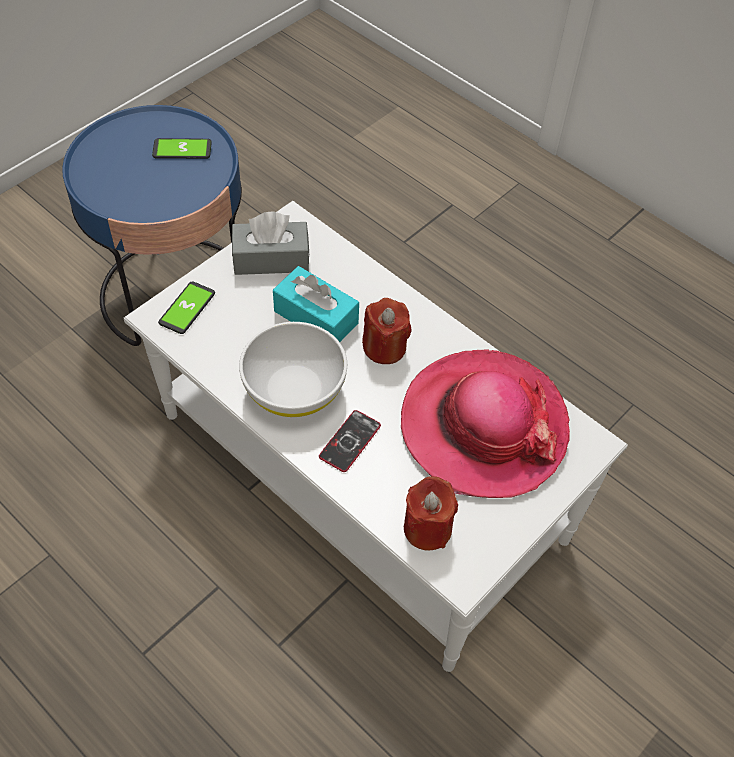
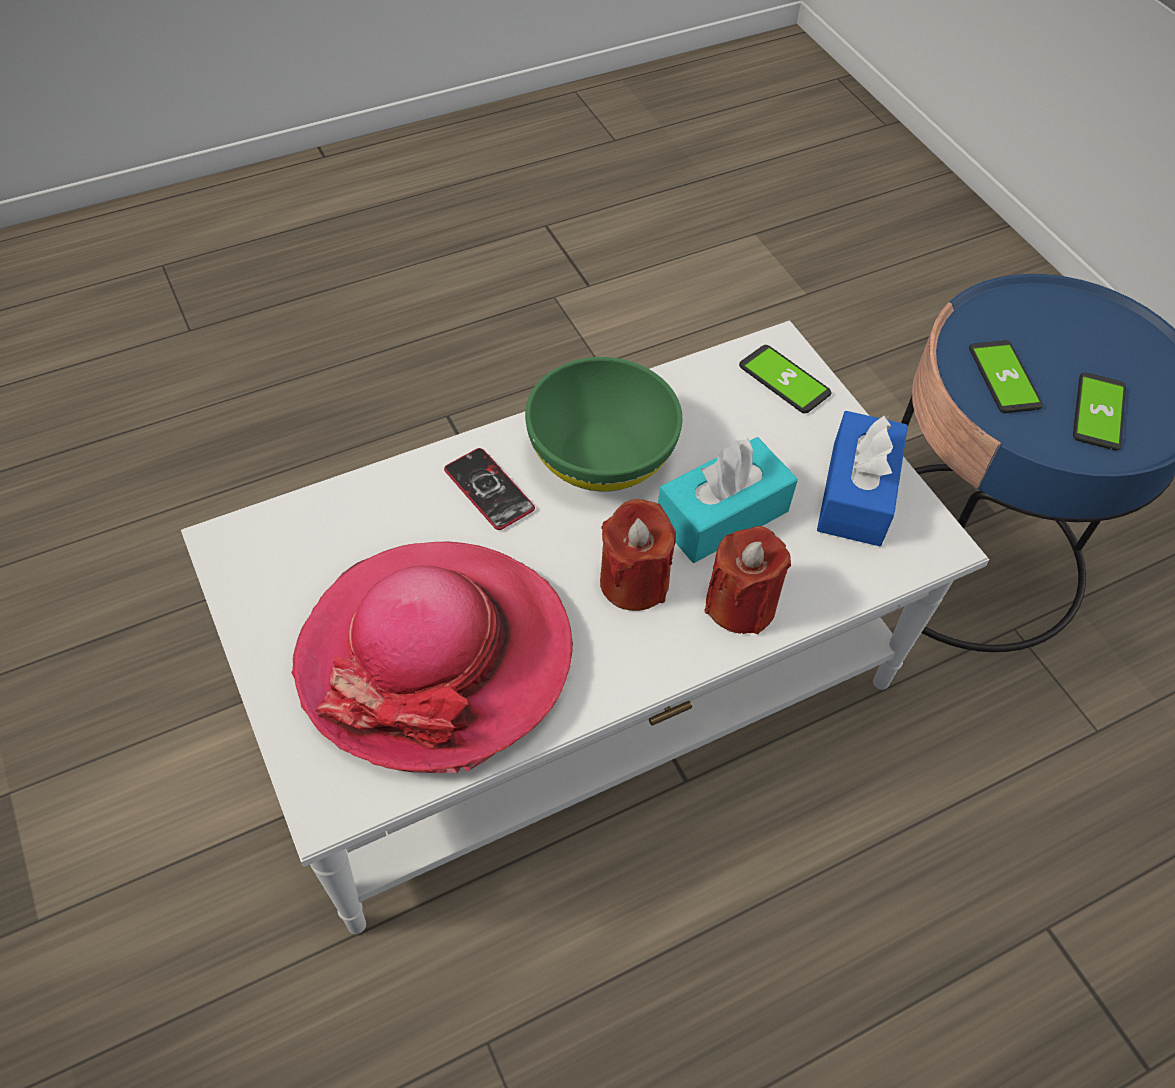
camera: 110 degrees right, 0 degrees up
grey tissue box [232,211,310,275] -> blue tissue box [817,411,908,546]
white bowl [239,322,347,417] -> green bowl [525,357,682,492]
red candle [404,476,458,550] -> red candle moved to [704,526,791,634]
none -> phone [969,340,1043,413]

